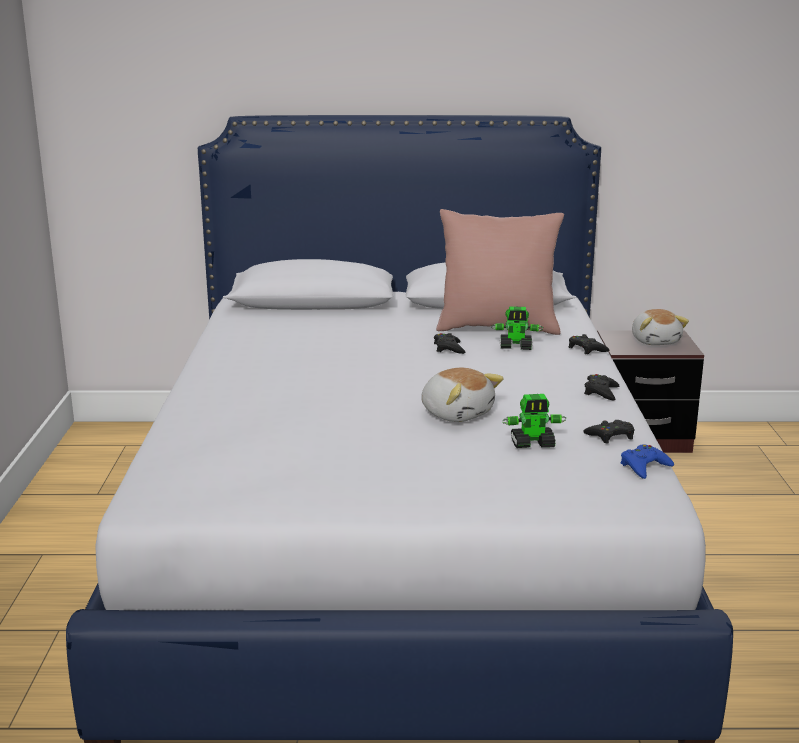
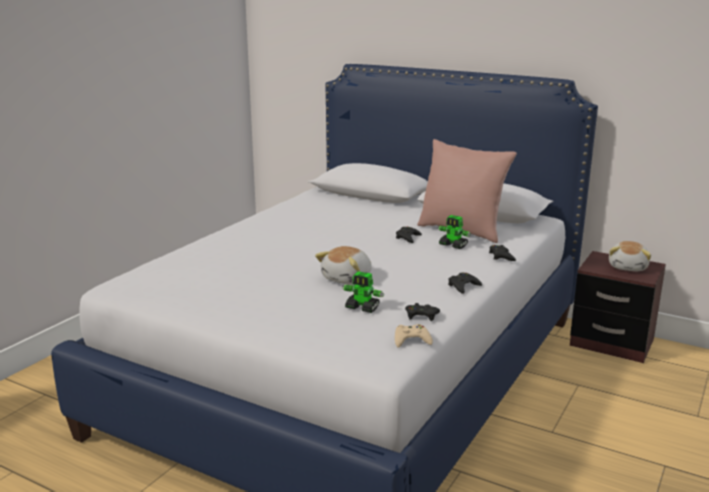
camera: 30 degrees right, 0 degrees up
plush toy [421,368,504,422] -> plush toy turned 45 degrees clockwise [315,246,372,284]
blue game controller [621,444,674,479] -> beige game controller [395,324,433,348]

